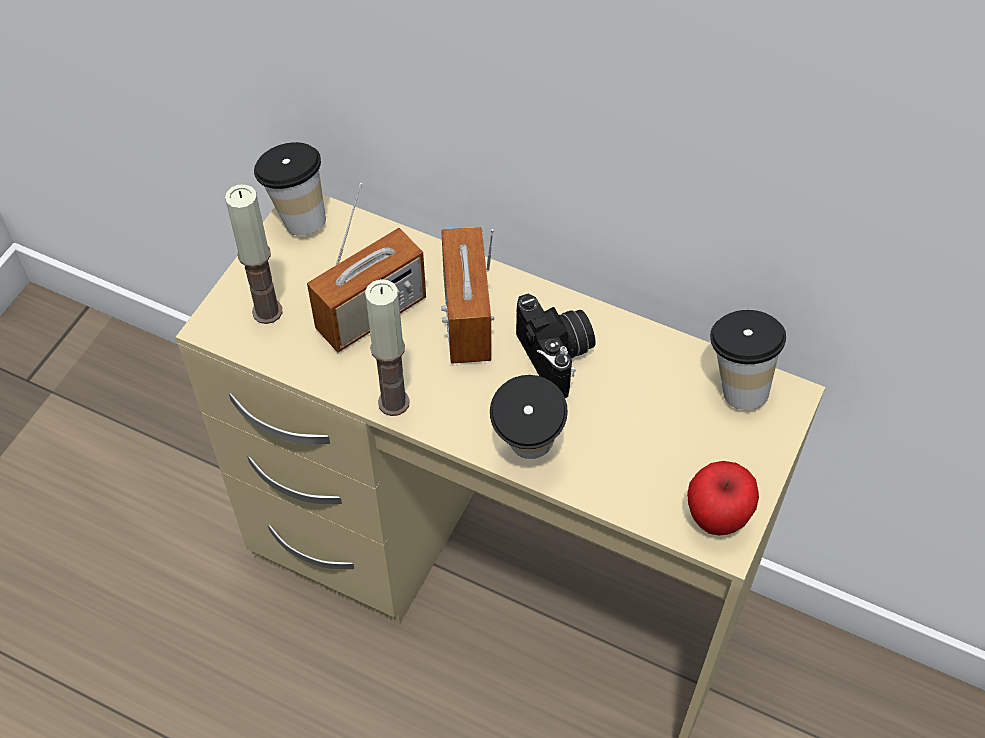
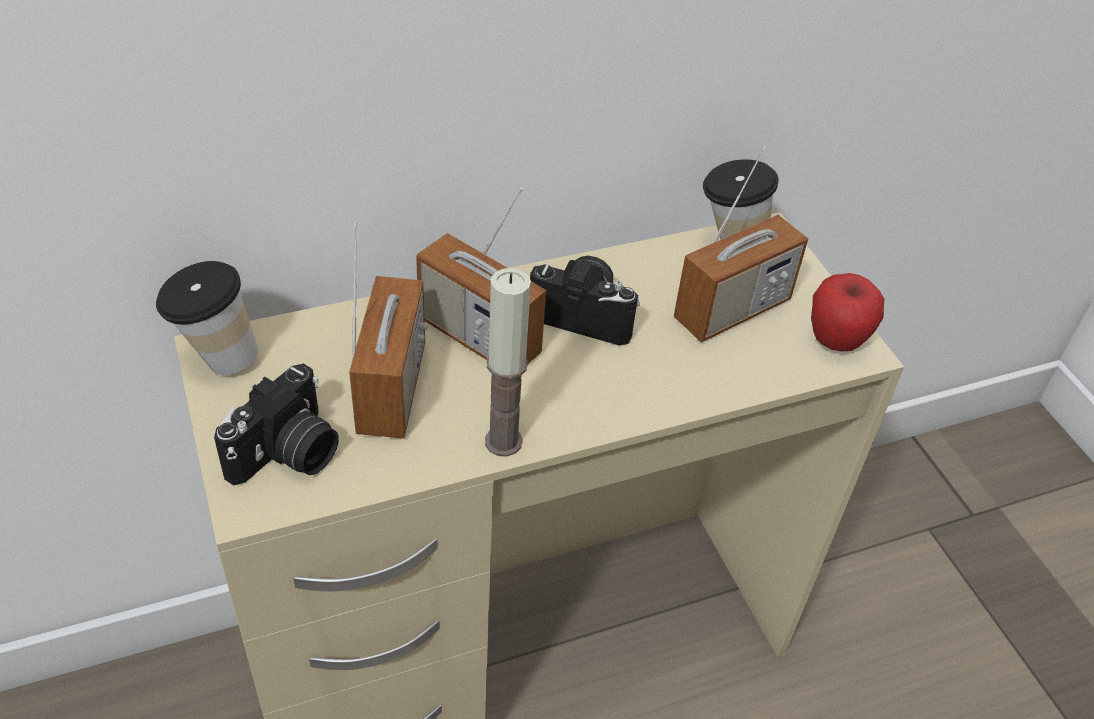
camera: 50 degrees left, 10 degrees down
candle [225,184,283,324] -> camera [214,364,339,485]
cup [490,375,568,459] -> none
none -> radio [674,145,808,342]

